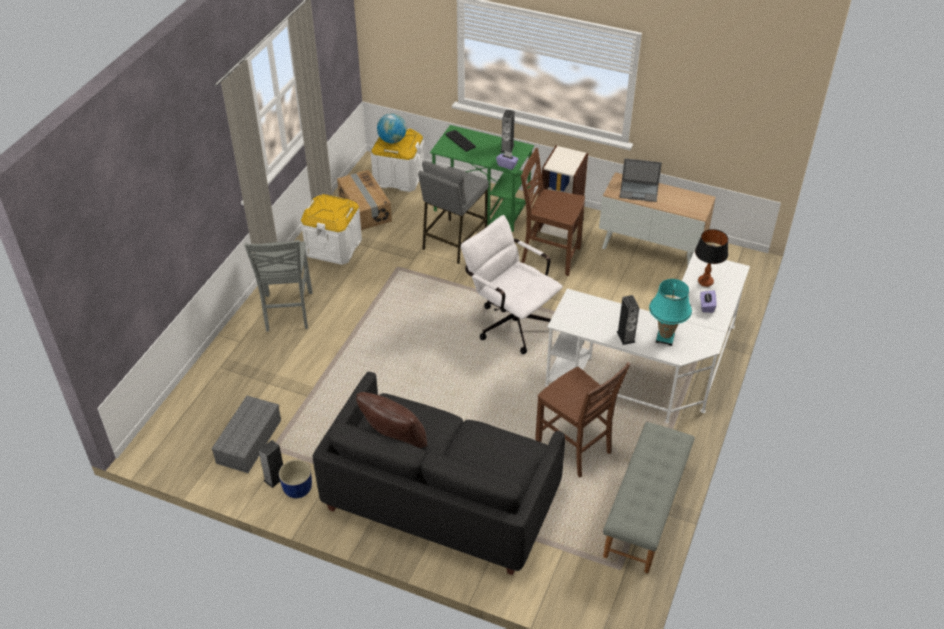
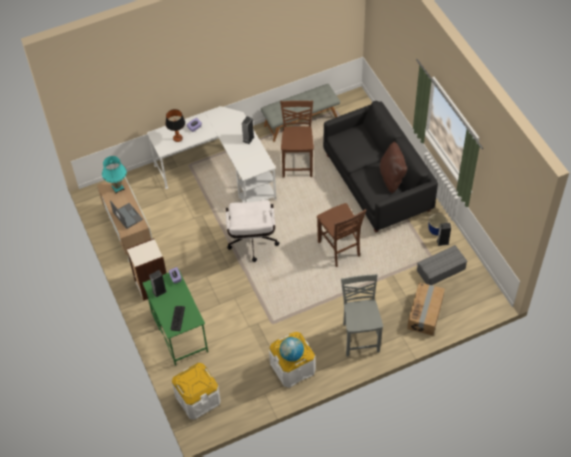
camera: 135 degrees left, 10 degrees up
grey chair [244,240,312,332] -> grey chair turned 45 degrees counterclockwise [341,274,383,357]
cardboard box [337,170,392,230] -> cardboard box moved to [407,282,445,336]
globe [377,114,406,143] -> globe moved to [280,337,304,362]
grey stool [418,161,489,264] -> none
brown chair [521,148,585,276] -> brown chair moved to [317,203,366,267]
turquoise table lamp [649,279,692,346] -> turquoise table lamp moved to [102,156,127,193]

